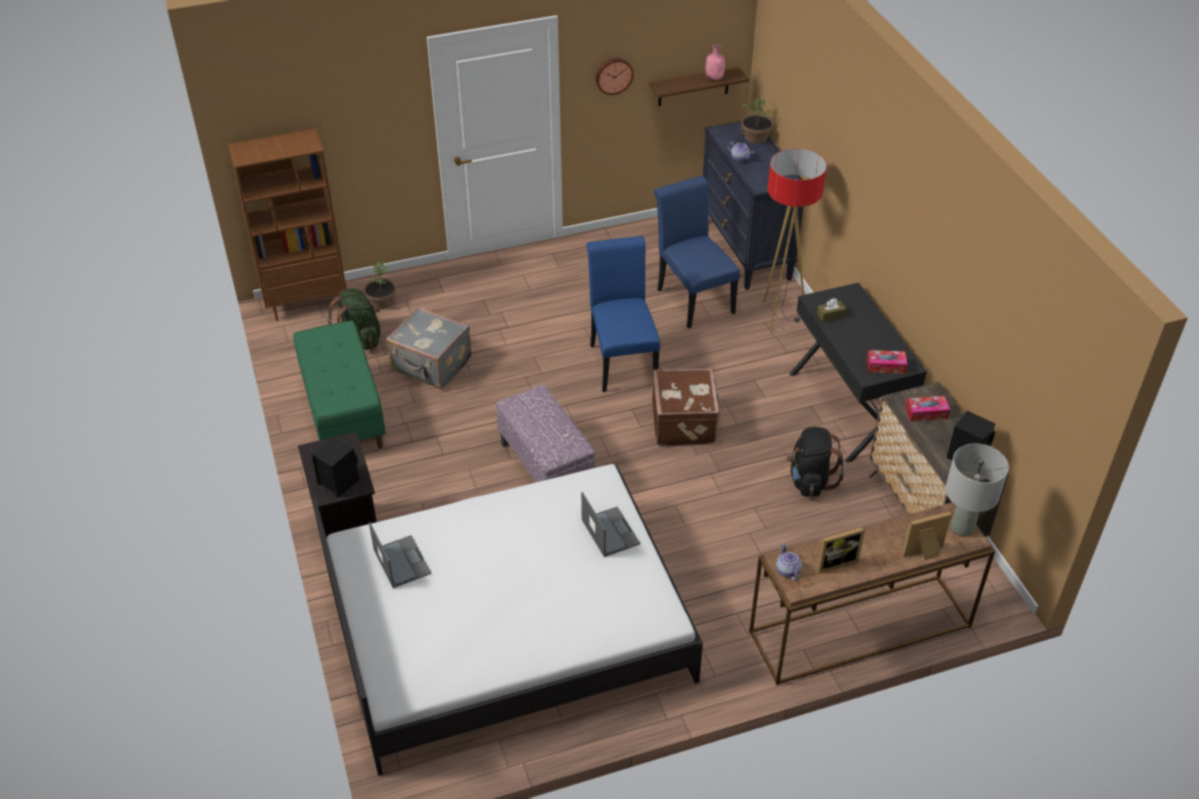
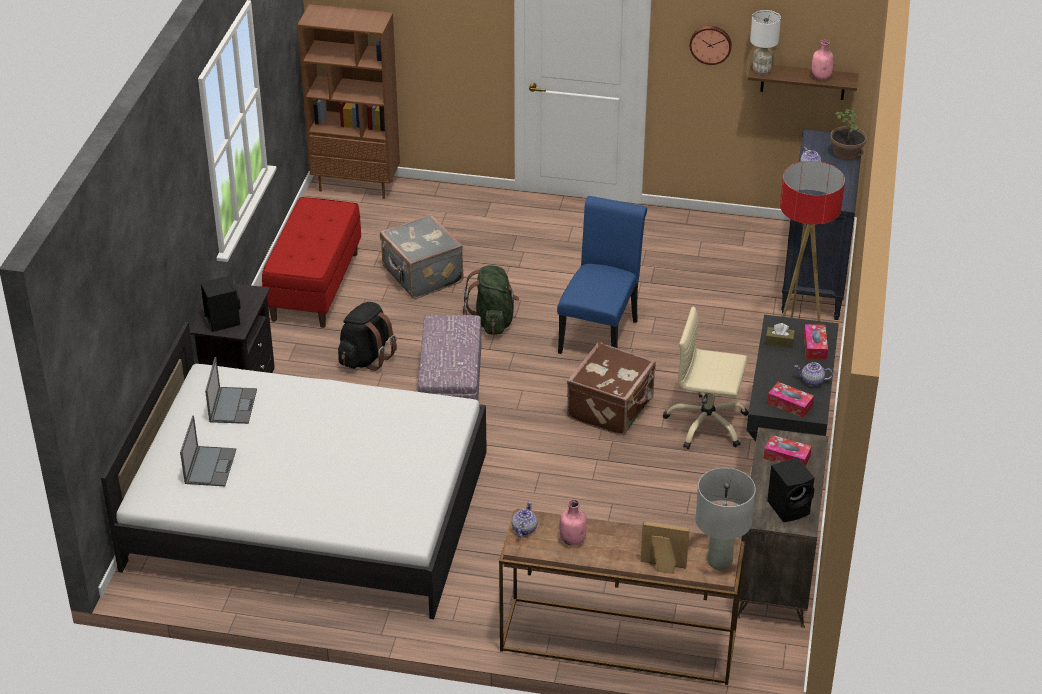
camera: 30 degrees right, 5 degrees down
green bench [293,320,386,448] -> red bench [262,197,361,328]
green backpack [327,288,381,350] -> green backpack moved to [463,265,519,335]
potted plant [364,261,396,310] -> none
laptop [581,492,640,557] -> laptop moved to [180,416,236,486]
blue chair [654,176,740,329] -> none
black backpack [786,427,845,497] -> black backpack moved to [338,302,397,371]
picture frame [817,527,865,574] -> pink bottle [560,500,587,546]
none -> beige office chair [663,306,748,449]
none -> white table lamp [750,10,781,74]
none -> teapot [794,362,833,386]
none -> tissue box [804,324,828,360]

